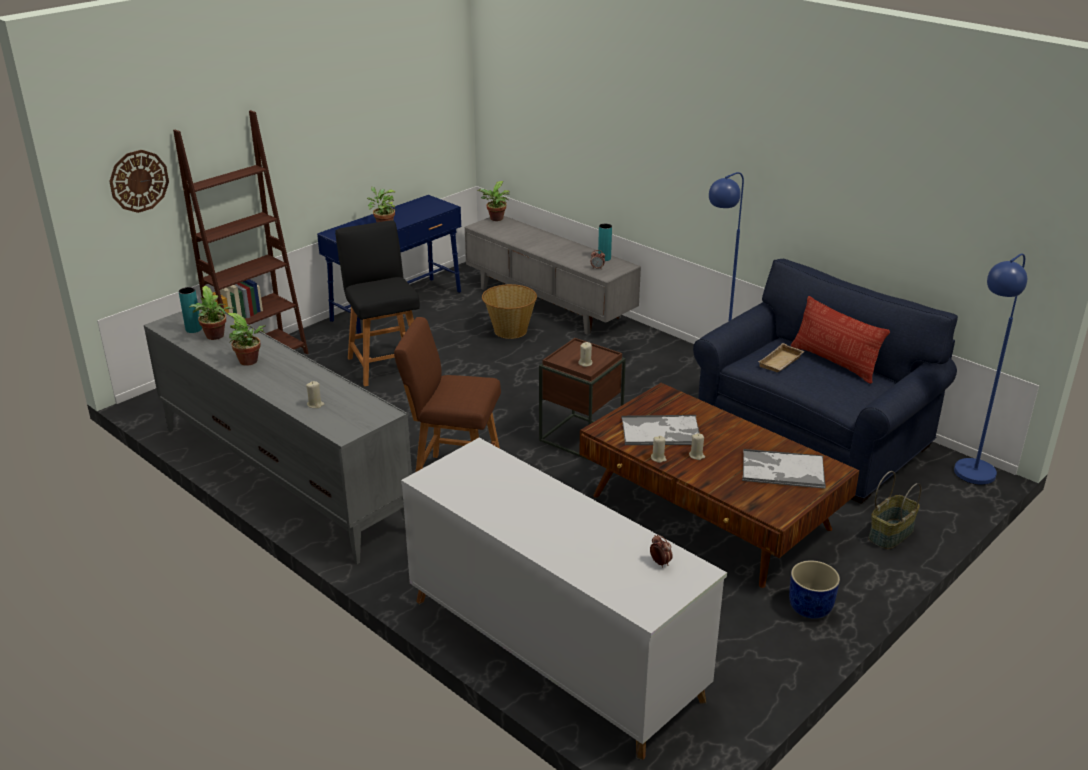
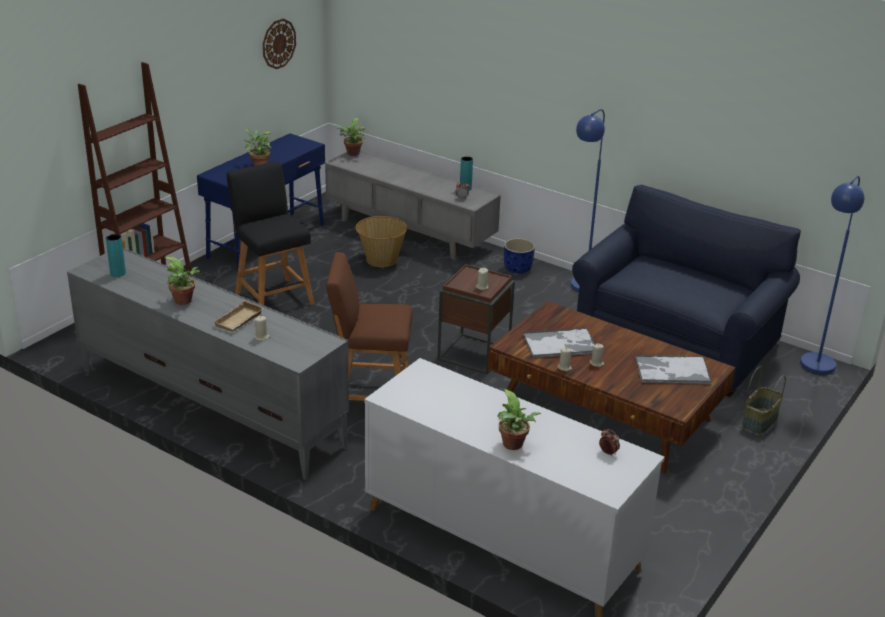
camera: 10 degrees left, 0 degrees up
wall clock [109,150,169,213] -> wall clock moved to [263,19,296,69]
potted plant [189,286,234,340] -> potted plant moved to [497,389,541,450]
beige tray [758,343,804,372] -> beige tray moved to [213,300,264,332]
blue planter [789,560,840,619] -> blue planter moved to [504,238,535,274]
pillow [791,296,890,384] -> none

